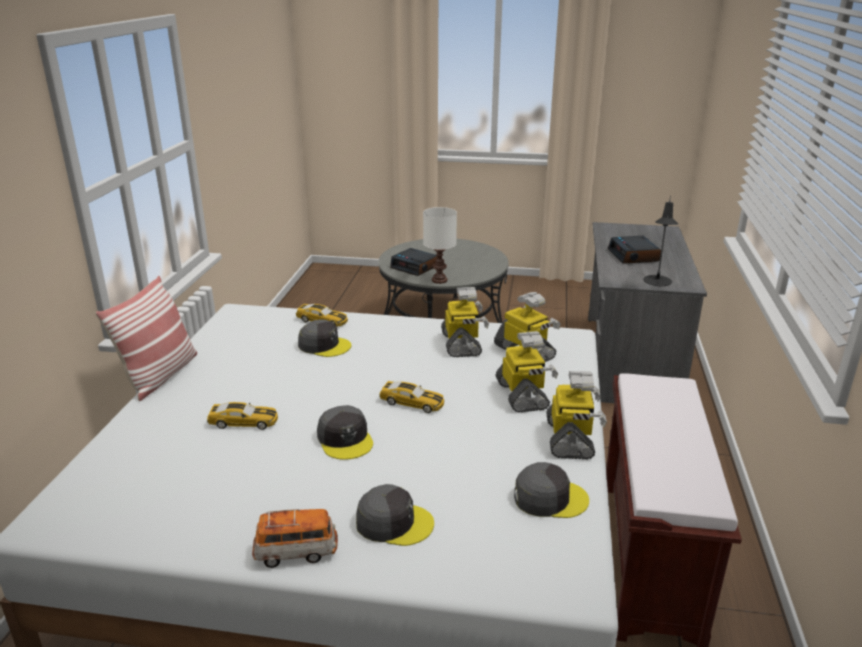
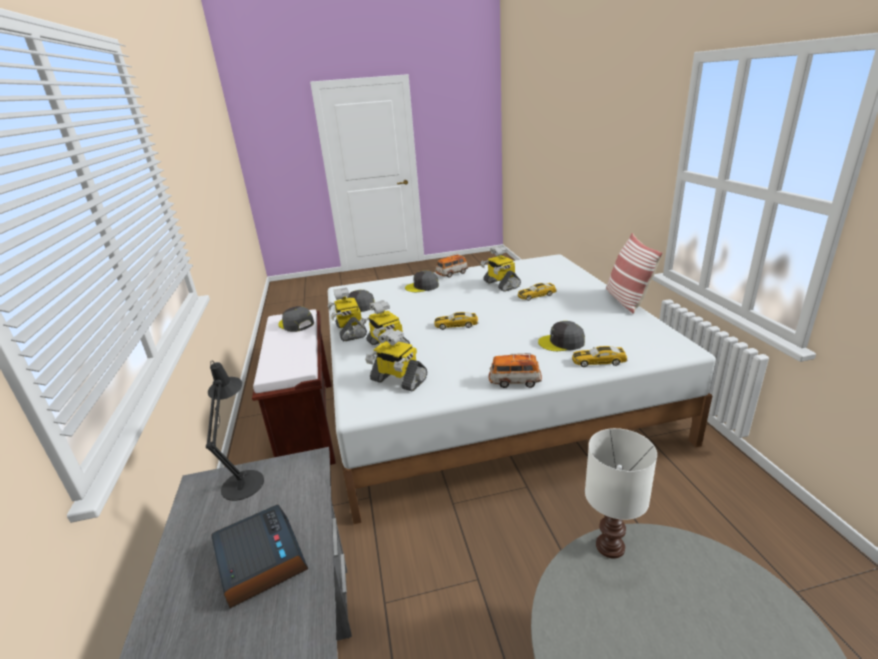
camera: 160 degrees right, 0 degrees up
grey cap [317,405,373,460] -> grey cap moved to [278,306,314,332]
alarm clock [390,248,437,276] -> none
toy robot [441,287,489,357] -> toy robot moved to [480,246,521,291]
none -> toy car [489,353,542,388]

